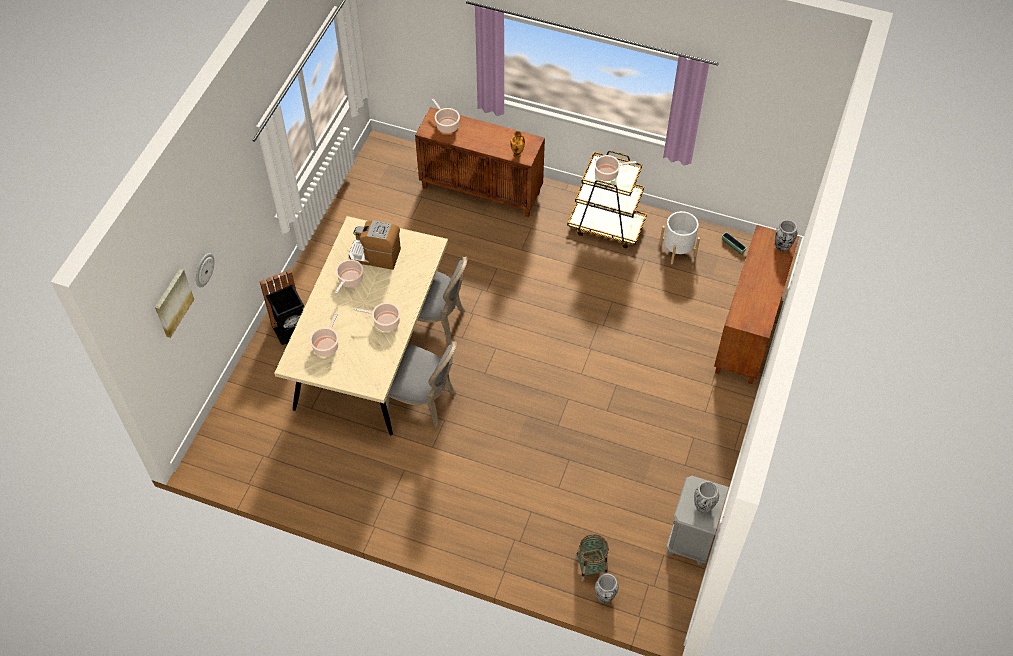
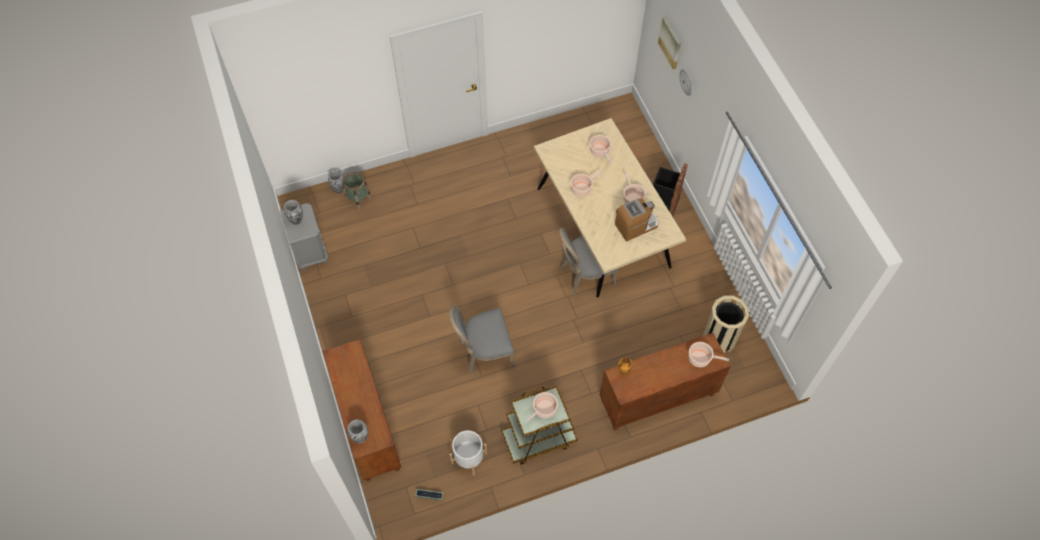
camera: 140 degrees right, 5 degrees up
grey chair [385,341,457,428] -> grey chair moved to [449,306,515,374]
none -> beige trash can [703,295,749,353]

